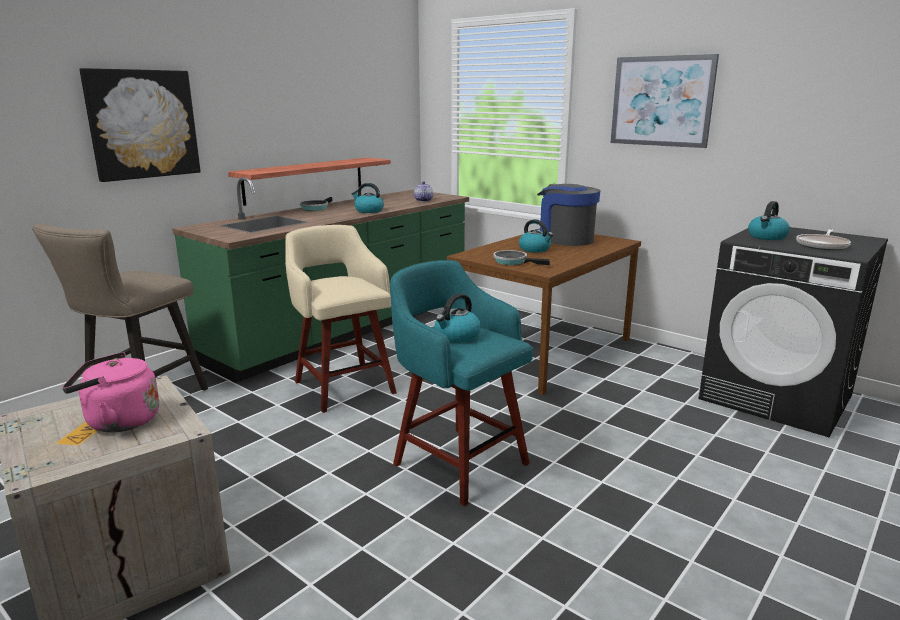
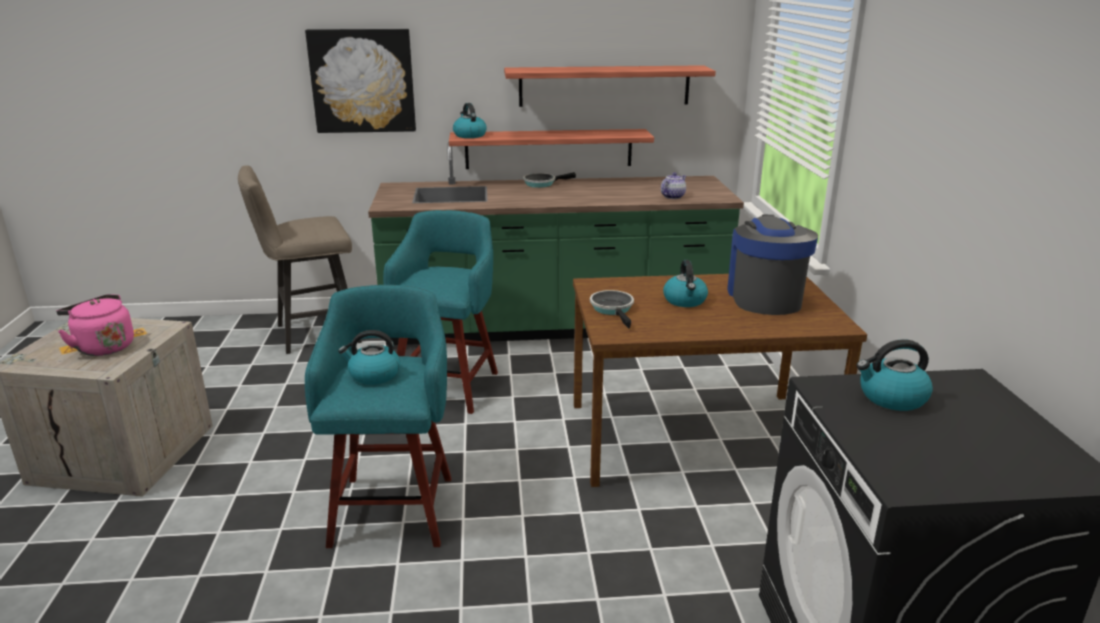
camera: 45 degrees right, 5 degrees up
beige stool [285,225,397,413] -> turquoise stool [383,210,498,414]
kettle [352,183,384,213] -> kettle moved to [453,103,487,138]
picture [611,54,719,148] -> none
frying pan [796,229,851,250] -> none
none -> shelf [504,65,716,107]

